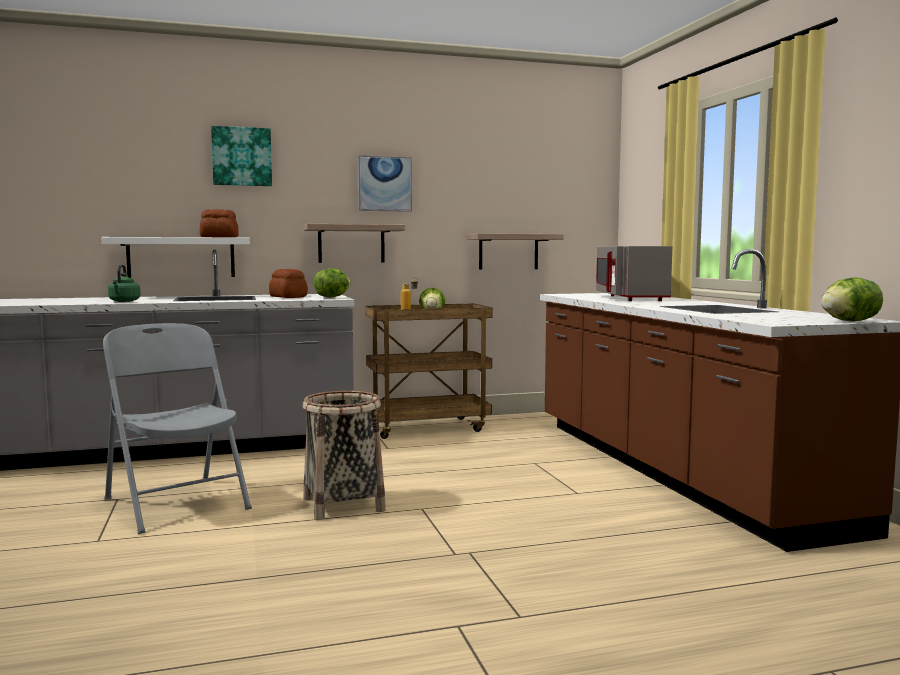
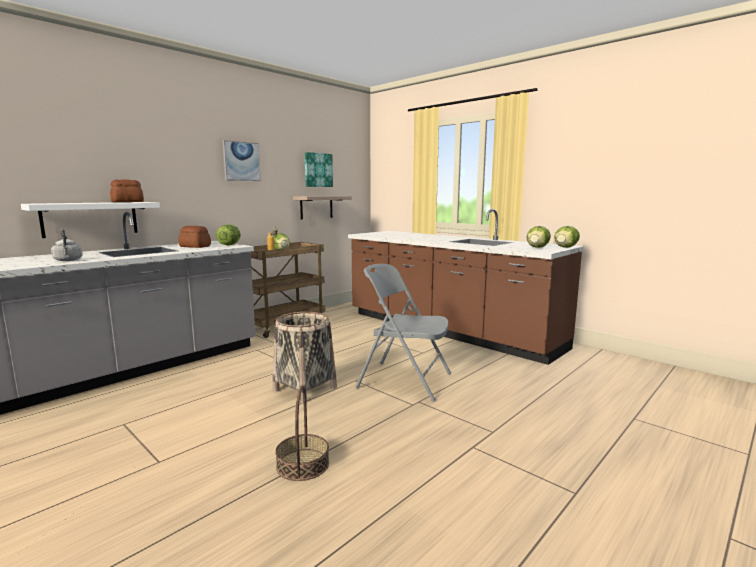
camera: 30 degrees left, 5 degrees up
grey chair [103,323,252,534] -> grey chair moved to [356,264,451,402]
green kettle [108,265,140,302] -> grey kettle [51,229,83,261]
picture [211,126,272,186] -> picture moved to [305,152,333,187]
shelf [304,224,405,263] -> none
grey microwave [596,246,672,301] -> none
none -> basket [275,386,329,481]
none -> lettuce [527,226,551,248]

